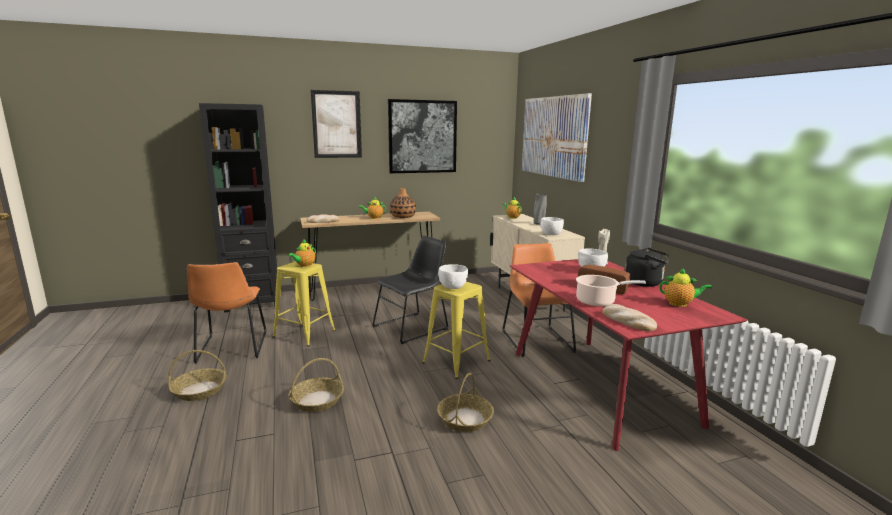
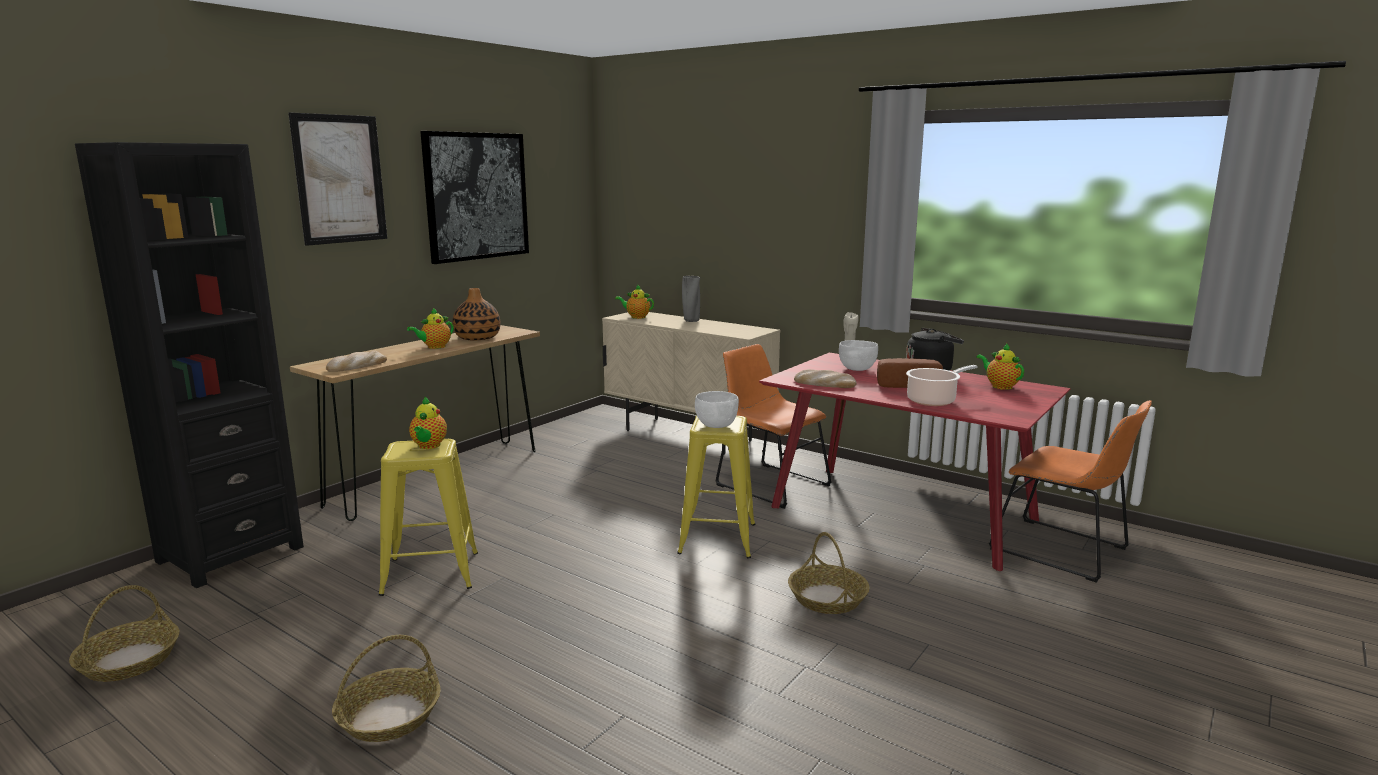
camera: 35 degrees left, 0 degrees up
orange chair [187,262,267,364] -> orange chair moved to [989,400,1152,583]
basket [289,358,344,412] -> basket moved to [69,585,180,682]
black chair [372,236,448,344] -> none
picture [522,93,592,182] -> none
white bowl [540,217,564,235] -> none
bread [602,304,657,332] -> bread moved to [794,369,857,388]
teapot [659,268,712,307] -> teapot turned 105 degrees counterclockwise [977,343,1024,390]

